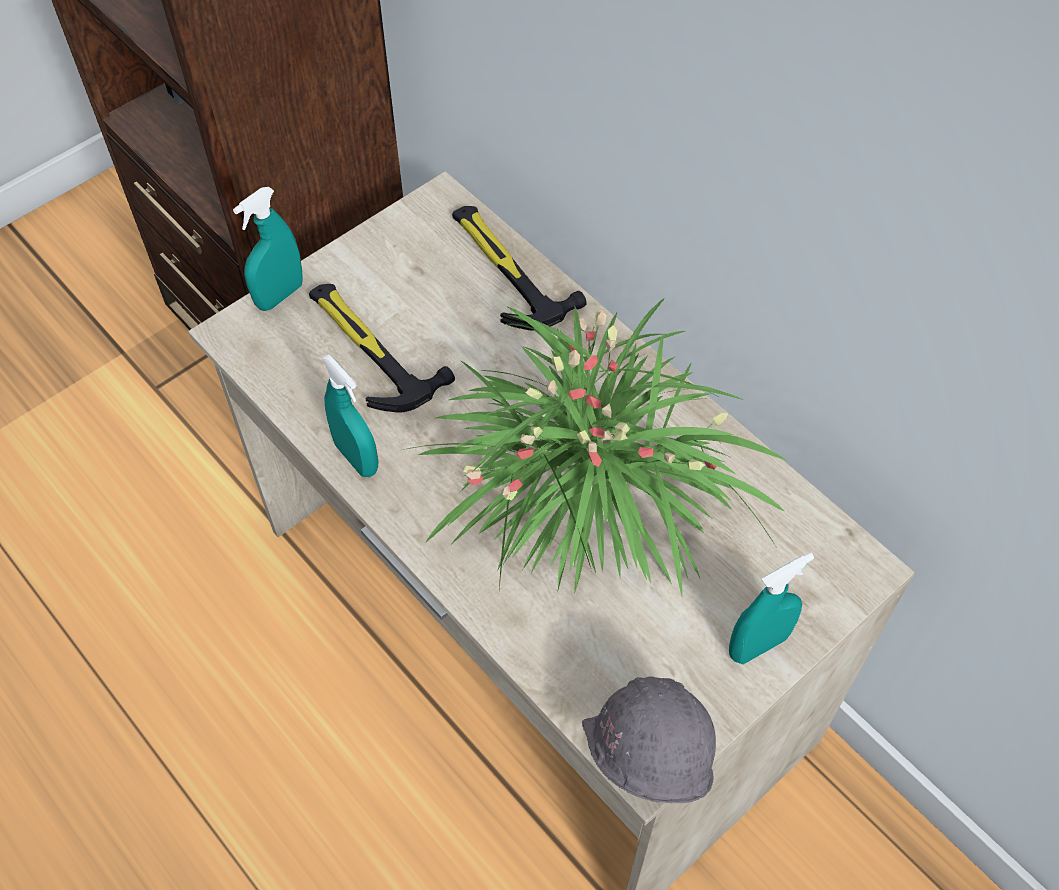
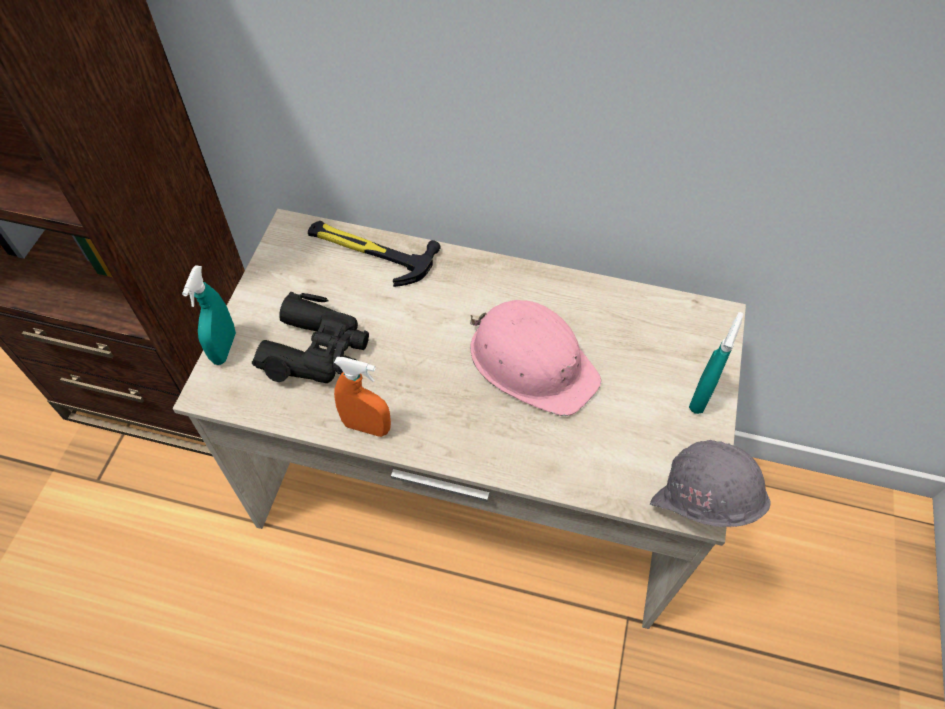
camera: 35 degrees left, 0 degrees up
hammer [309,284,455,413] -> black binoculars [252,292,369,383]
turquoise spray bottle [322,354,378,477] -> orange spray bottle [334,357,391,437]
potted plant [398,298,787,596] -> pink hard hat [470,300,601,416]

